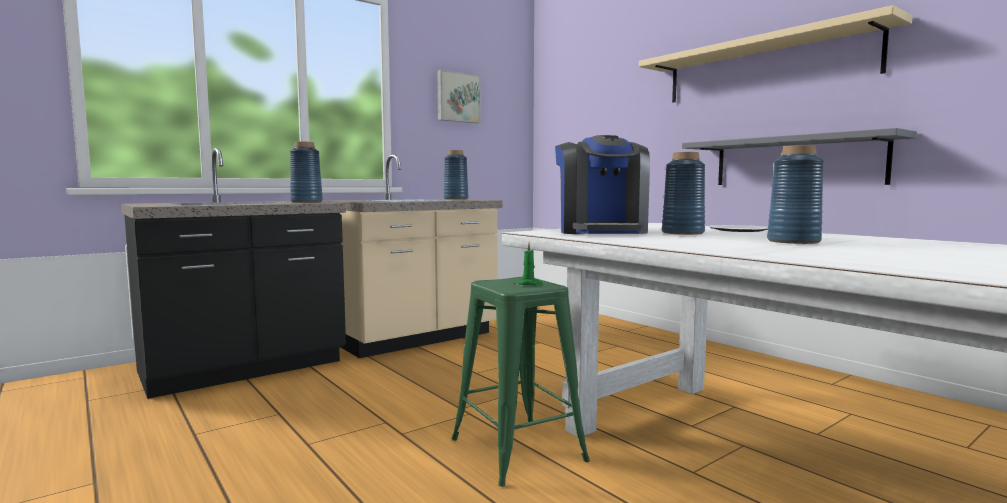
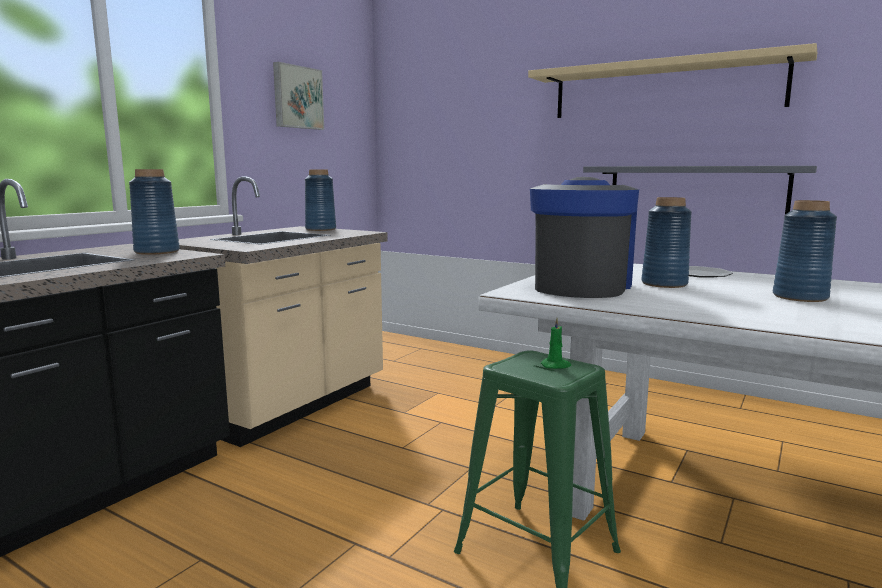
camera: 20 degrees left, 5 degrees up
coffee machine [555,135,650,234] -> coffee machine turned 135 degrees counterclockwise [530,177,639,298]

